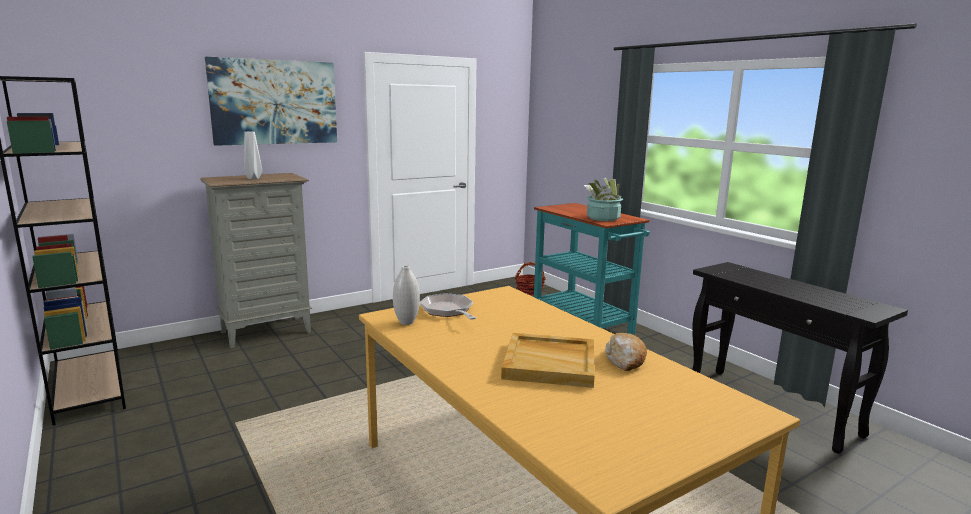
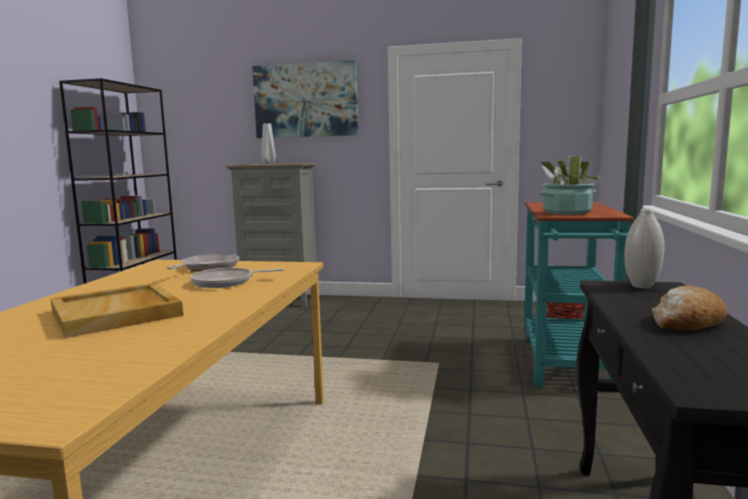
camera: 45 degrees right, 5 degrees down
white vase [393,265,420,325] -> white vase moved to [624,209,664,289]
bread [605,333,647,371] -> bread moved to [652,286,727,331]
none -> frying pan [190,268,285,288]

